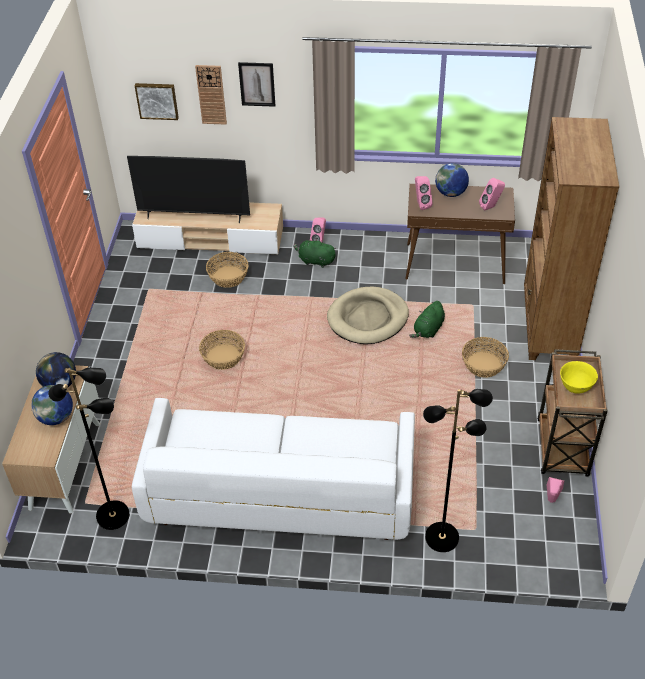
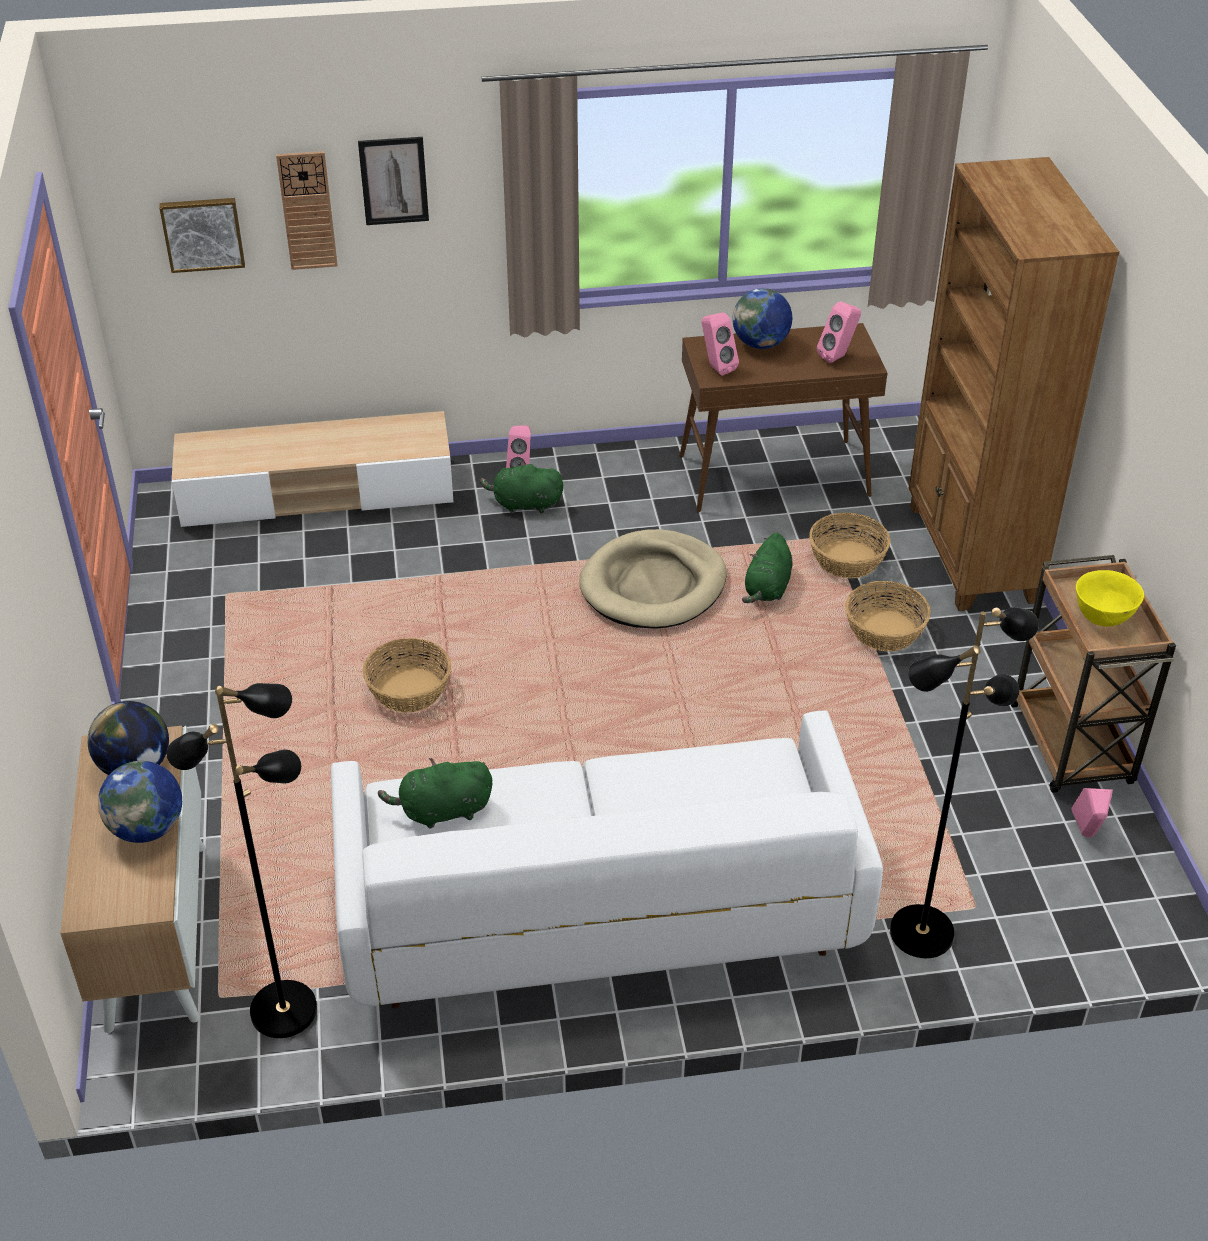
camera: 15 degrees left, 5 degrees down
television [127,156,250,223] -> none
basket [206,252,248,288] -> basket moved to [809,513,891,579]
none -> green plush toy [378,758,492,828]

